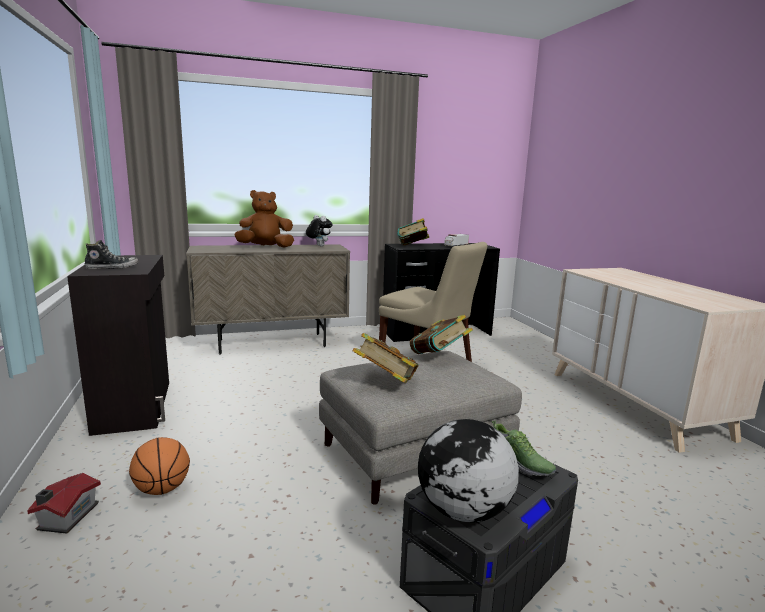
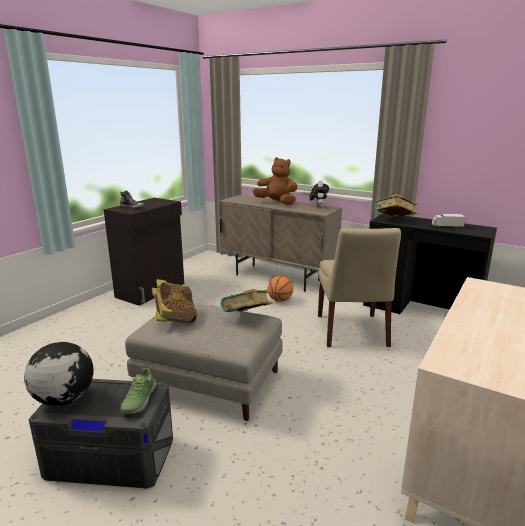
camera: 50 degrees right, 5 degrees up
toy house [27,473,101,534] -> none
basketball [129,437,190,495] -> basketball moved to [267,276,293,302]

